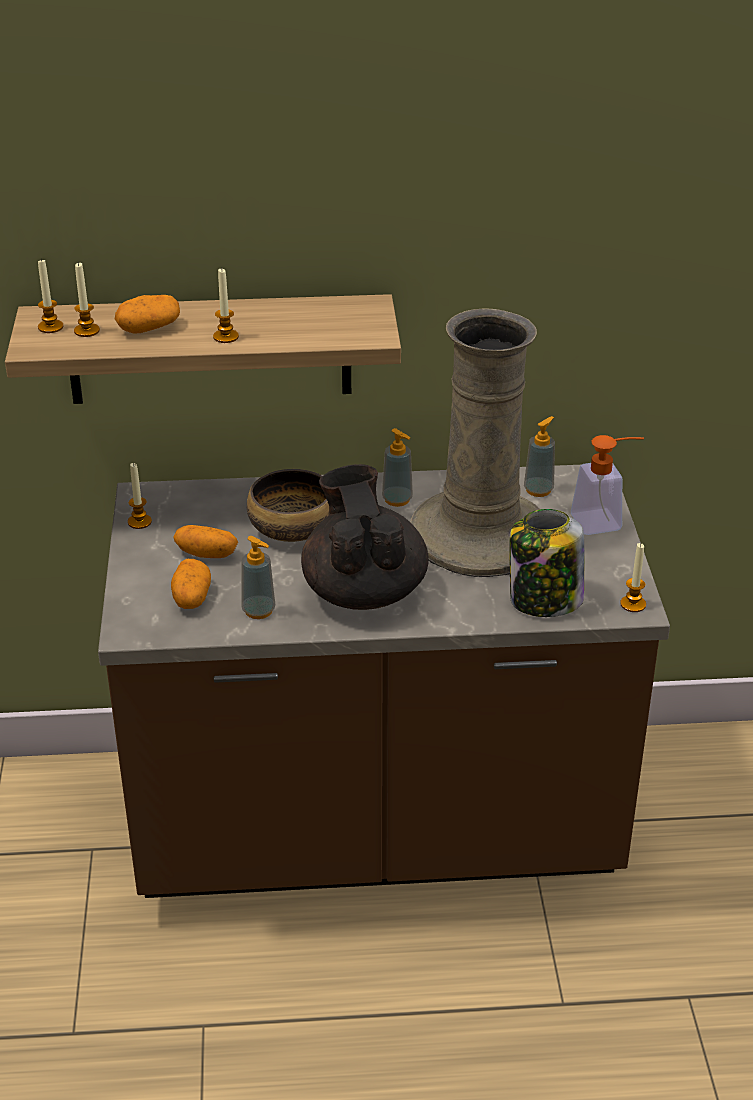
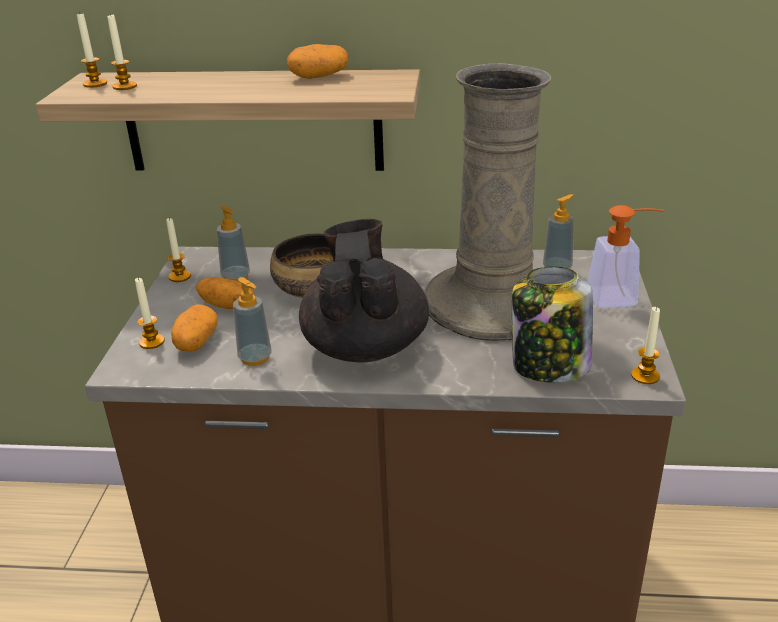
camera: 10 degrees right, 5 degrees down
potato [115,295,180,334] -> potato moved to [287,44,348,79]
candle [213,268,239,343] -> candle moved to [135,277,165,349]
soap dispenser [382,428,413,507] -> soap dispenser moved to [216,205,250,282]

